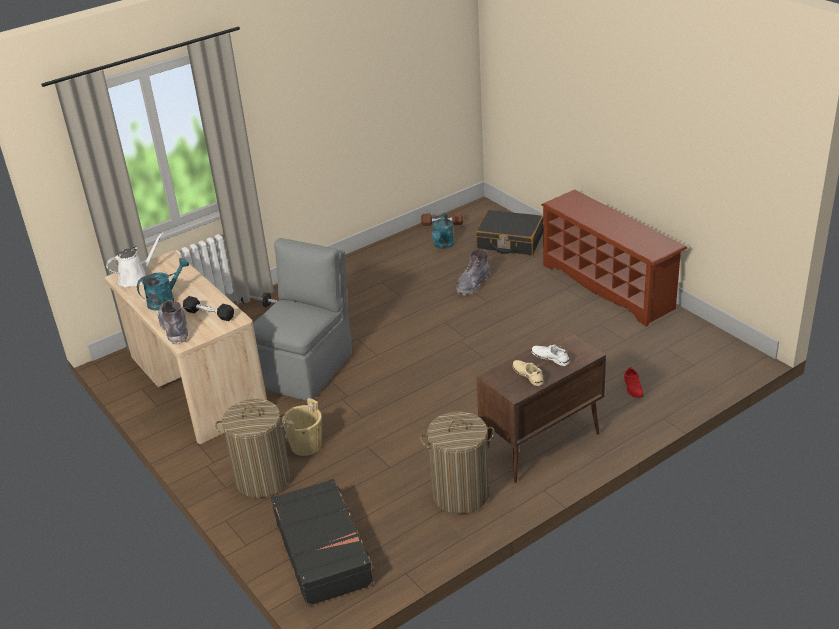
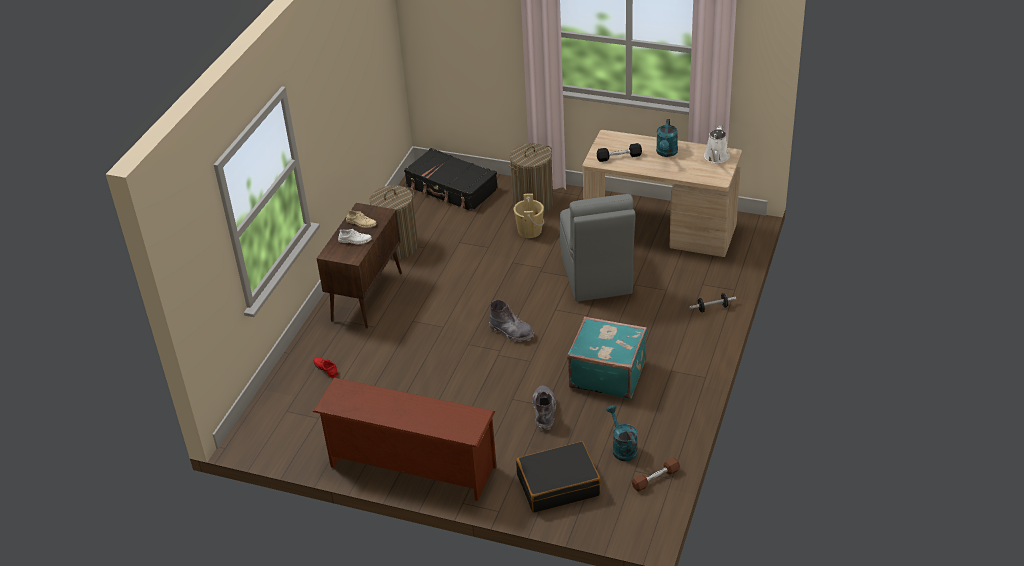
camera: 145 degrees right, 5 degrees up
grey boot [158,300,188,344] -> grey boot moved to [489,300,534,342]
none -> turquoise suitcase [567,316,647,399]

